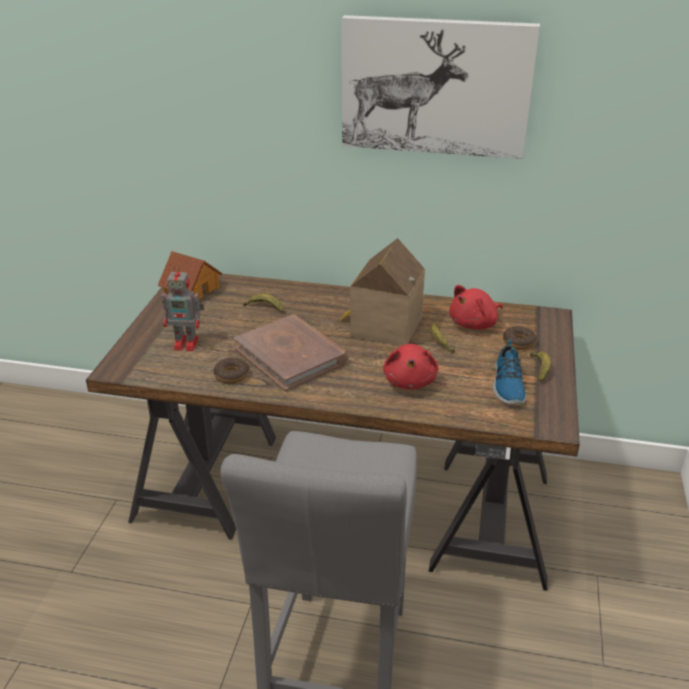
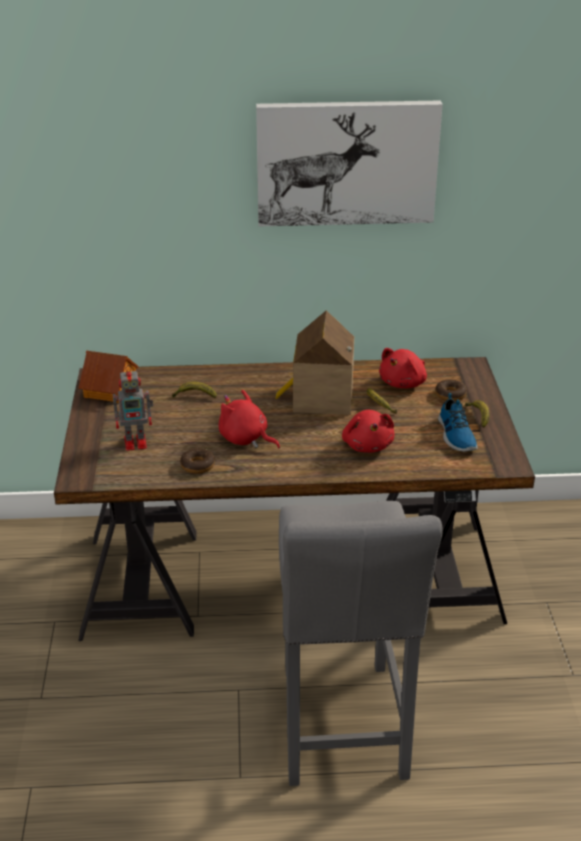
camera: 15 degrees left, 0 degrees up
brown book [234,314,348,392] -> red plush toy [218,390,280,449]

